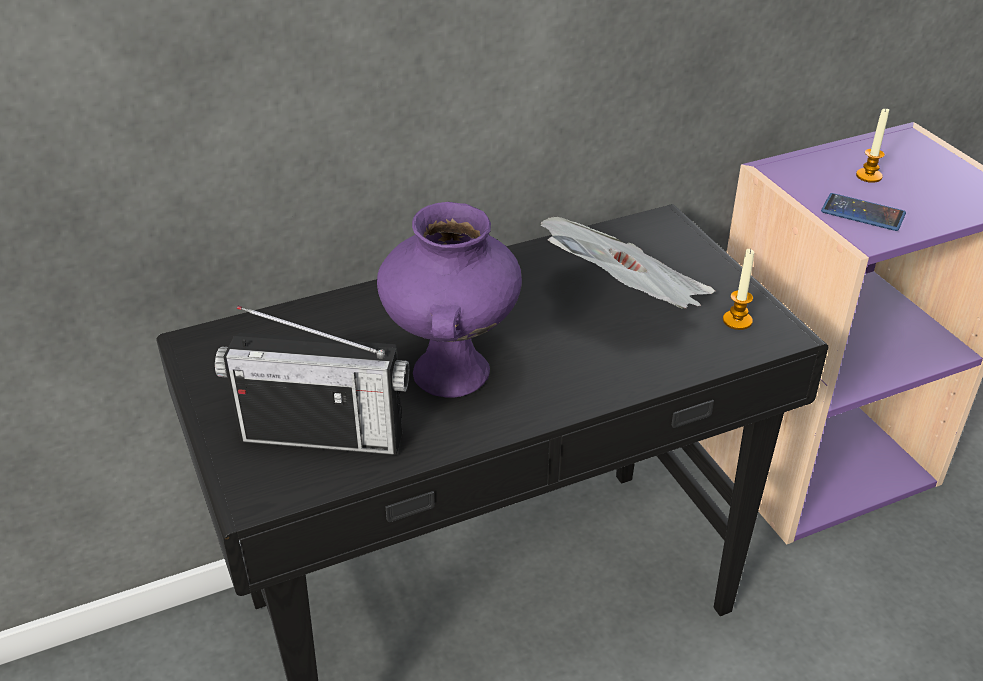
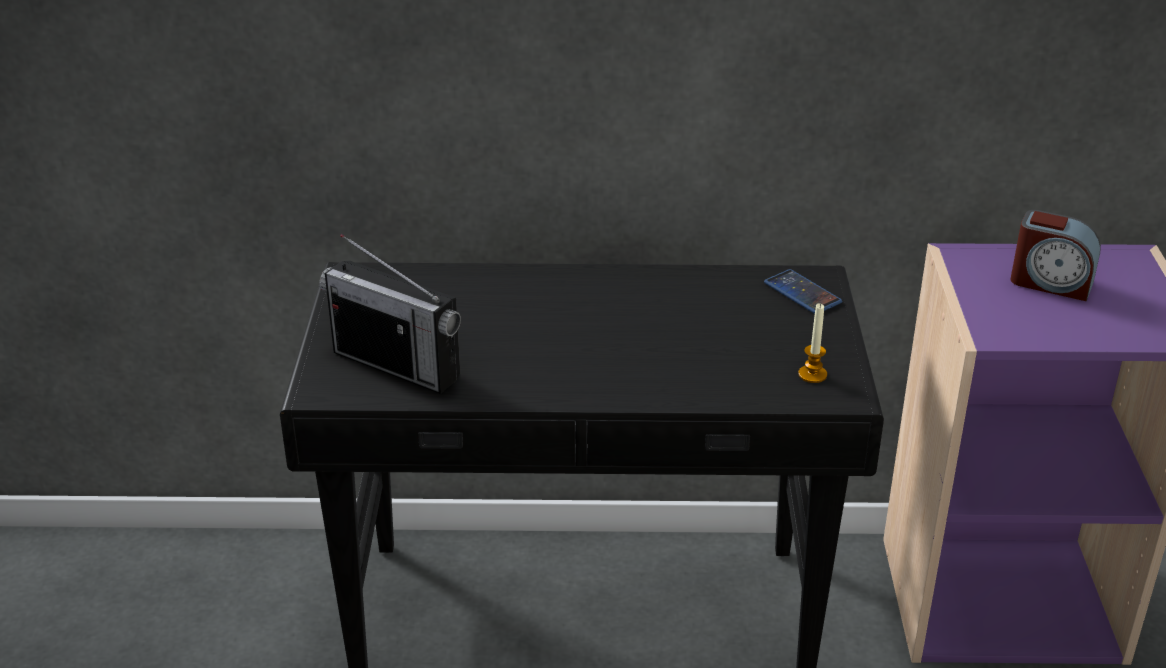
camera: 25 degrees right, 5 degrees down
purple vase [377,202,522,398] -> none
newspaper [540,217,715,309] -> none
phone [821,193,906,231] -> phone moved to [764,269,842,314]
candle [856,109,889,183] -> alarm clock [1010,210,1101,301]

